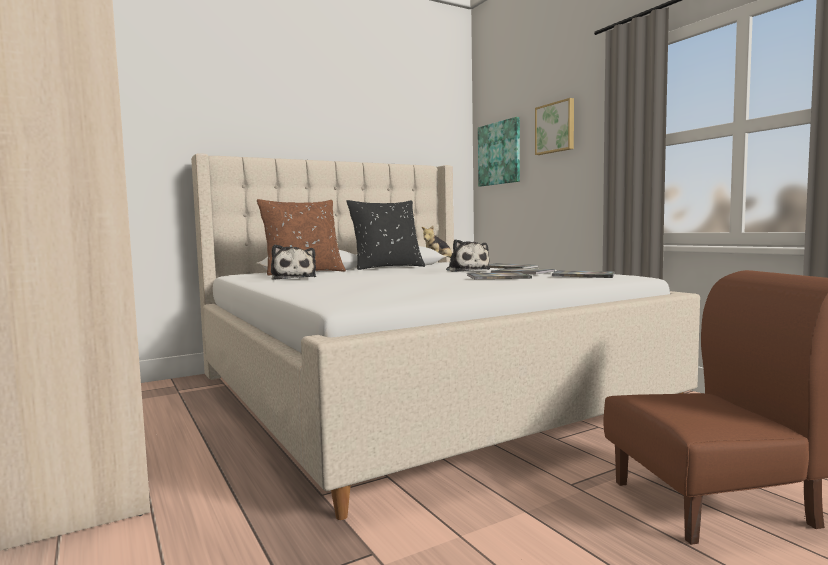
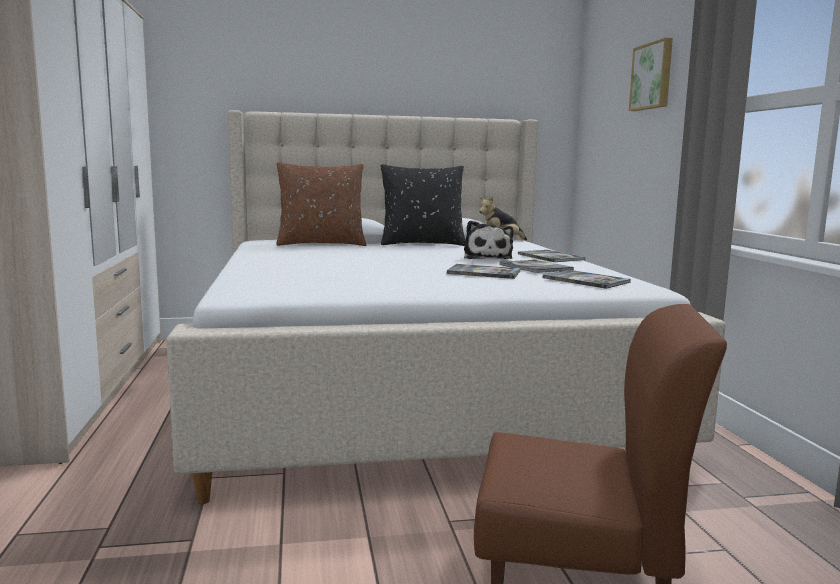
camera: 20 degrees right, 5 degrees up
plush toy [271,245,316,280] -> none
picture [478,117,520,186] -> none

